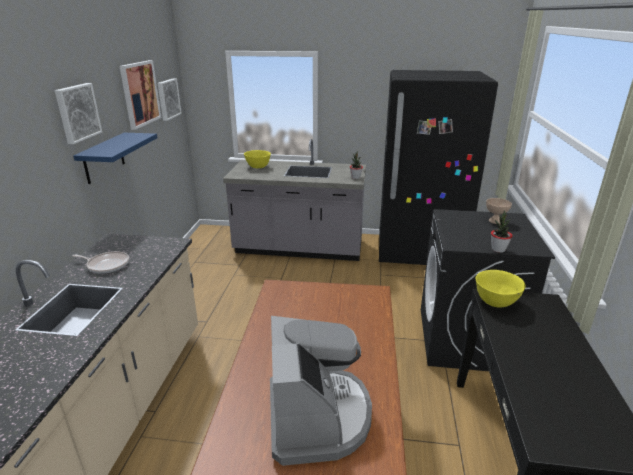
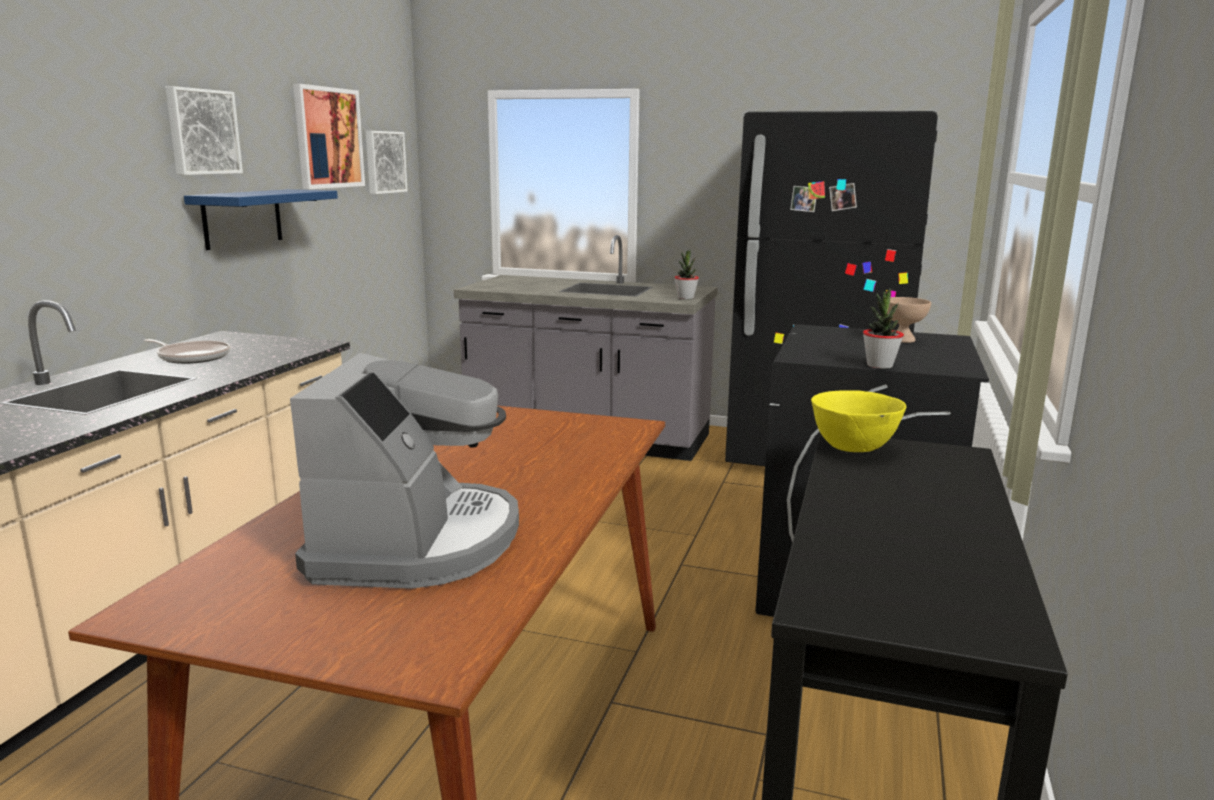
camera: 10 degrees right, 10 degrees down
yellow bowl [244,150,271,168] -> none

